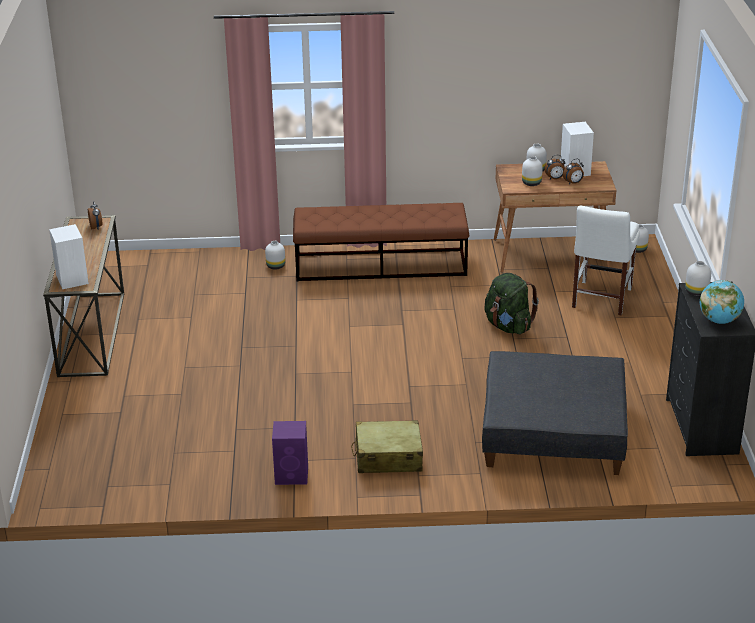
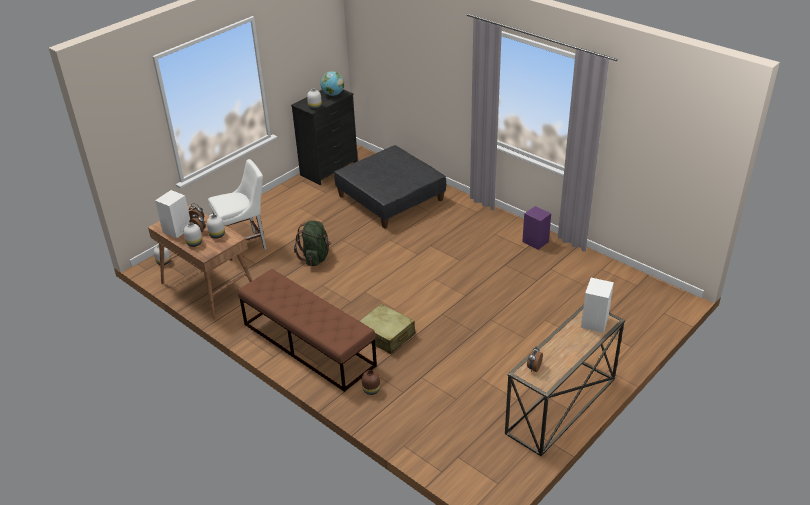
camera: 135 degrees left, 5 degrees up
white vase [265,241,285,269] -> brown vase [362,370,380,395]
beige suitcase [351,420,423,473] -> beige suitcase moved to [360,304,415,354]

